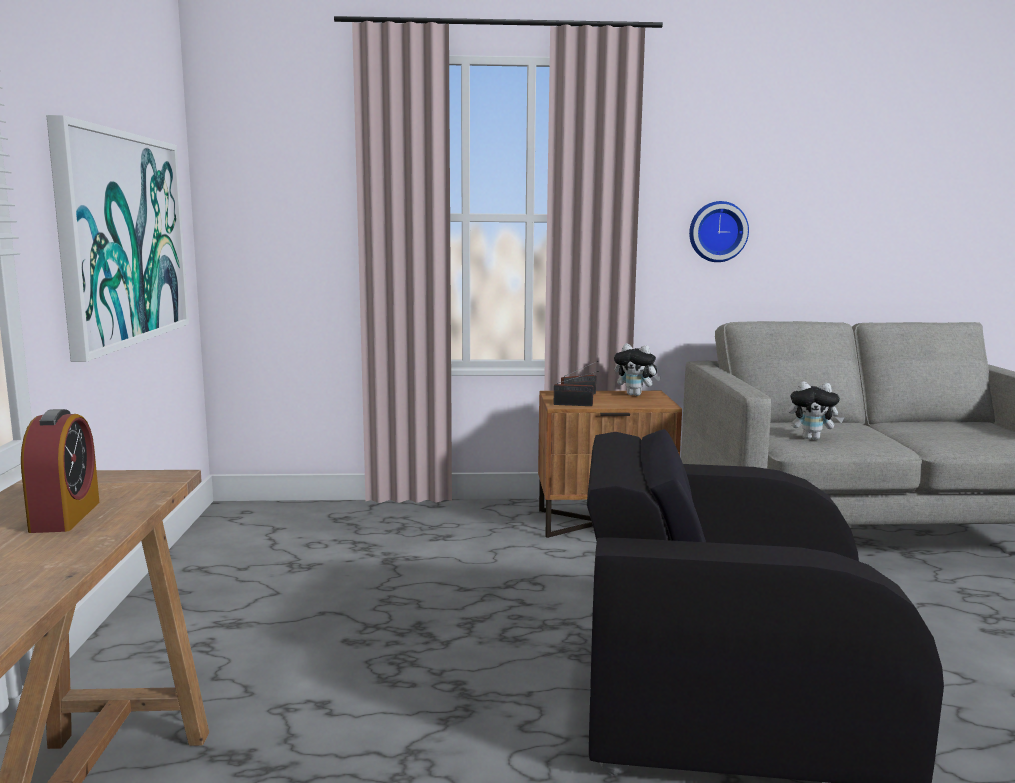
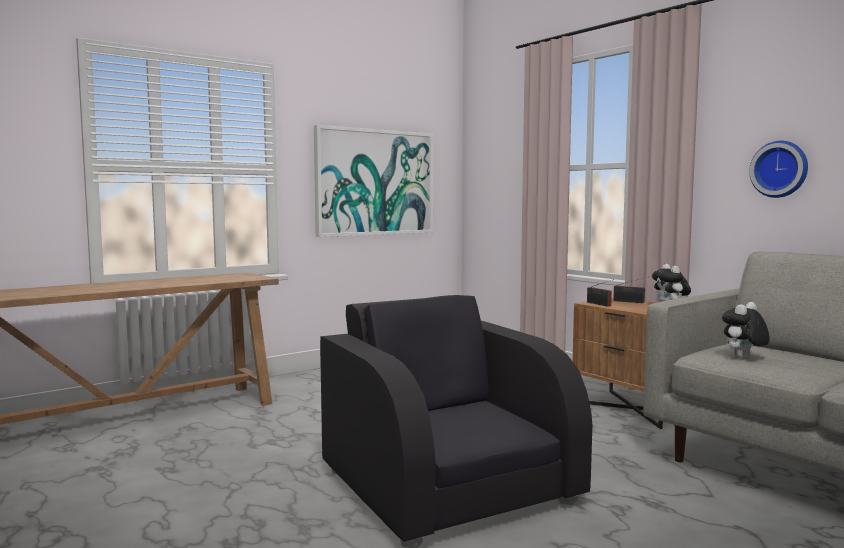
camera: 55 degrees right, 5 degrees down
alarm clock [21,409,100,533] -> none
plush toy [789,381,844,440] -> plush toy turned 75 degrees clockwise [722,302,770,358]

